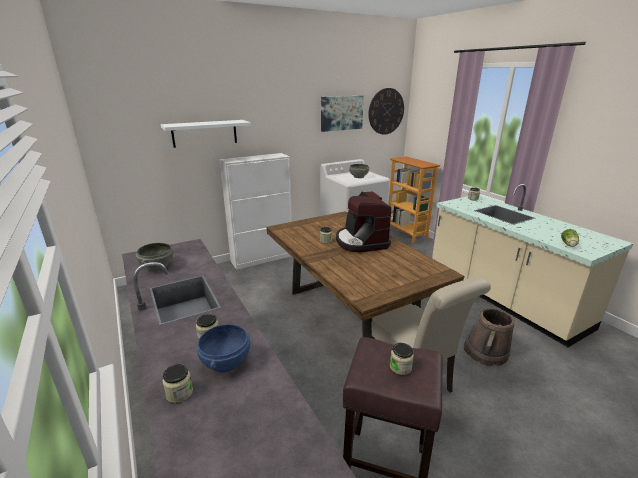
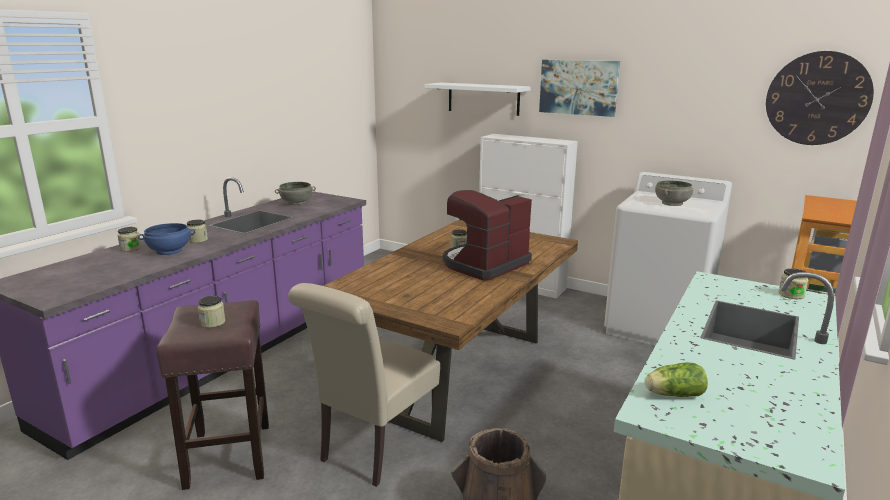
camera: 60 degrees right, 5 degrees down
picture [321,96,364,132] -> picture moved to [539,60,620,117]

